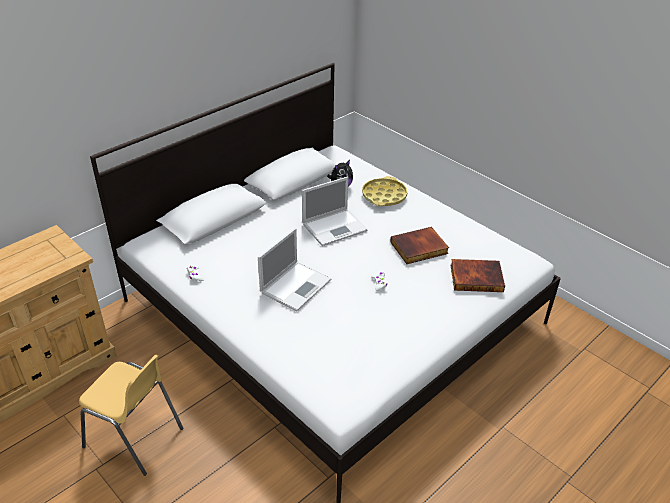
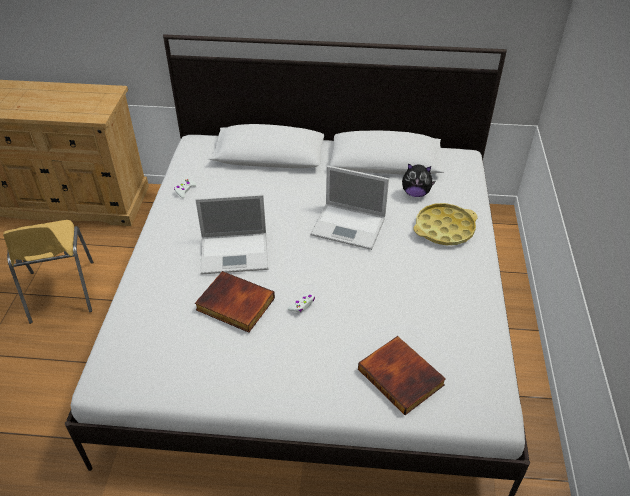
camera: 50 degrees right, 5 degrees up
book [390,227,449,264] -> book moved to [195,271,275,332]

